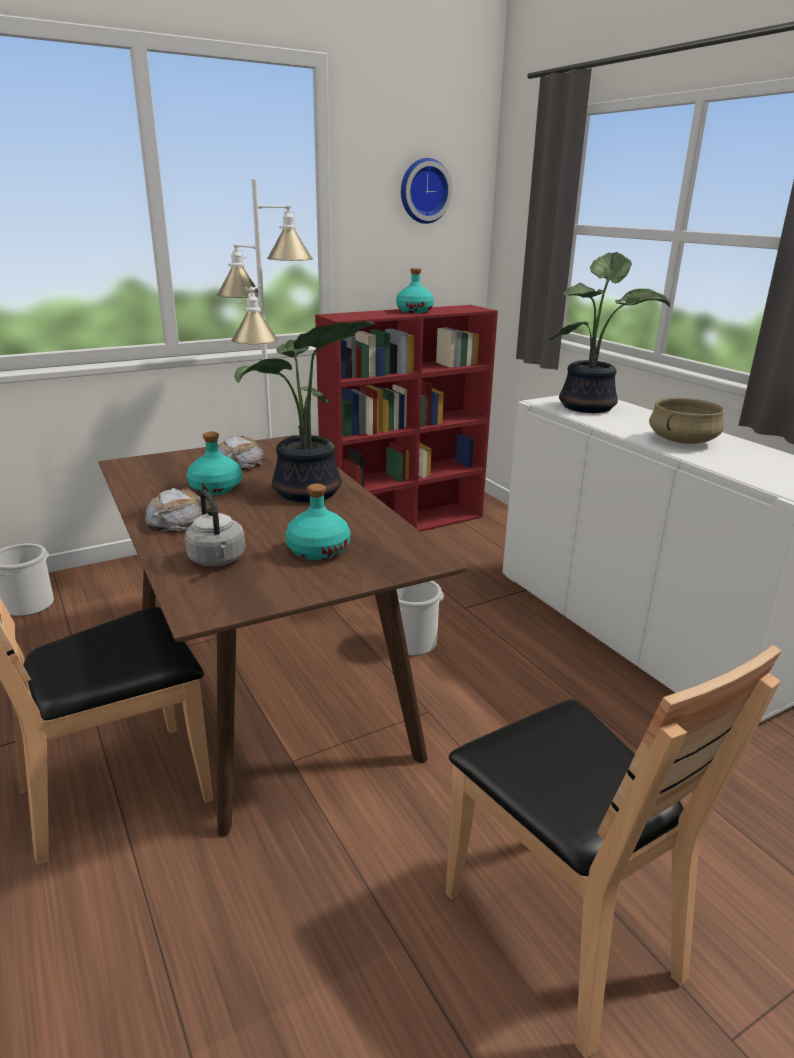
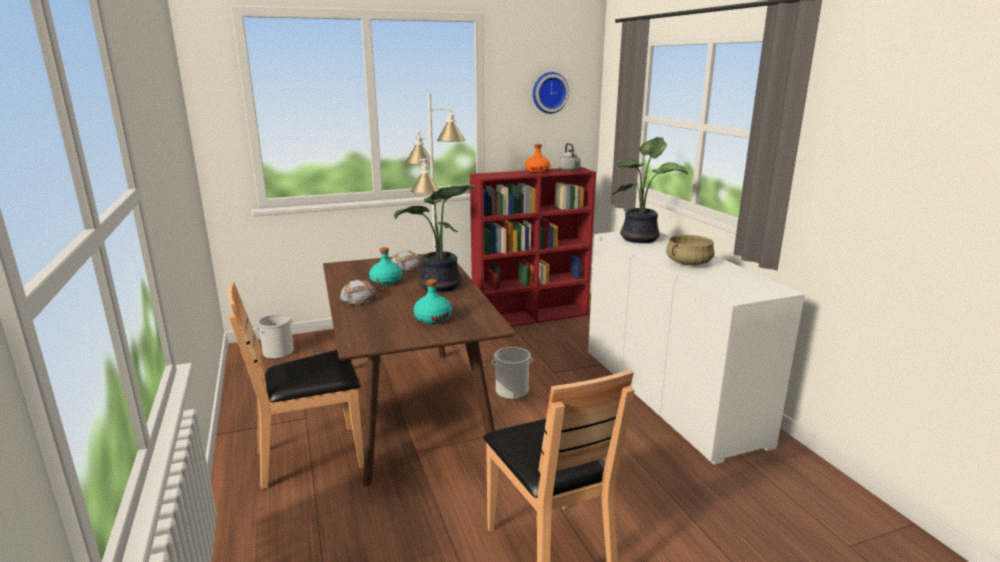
camera: 10 degrees right, 5 degrees down
grey kettle [185,490,245,566] -> grey kettle moved to [559,143,581,171]
turquoise bottle [396,268,434,313] -> orange bottle [525,144,550,174]

